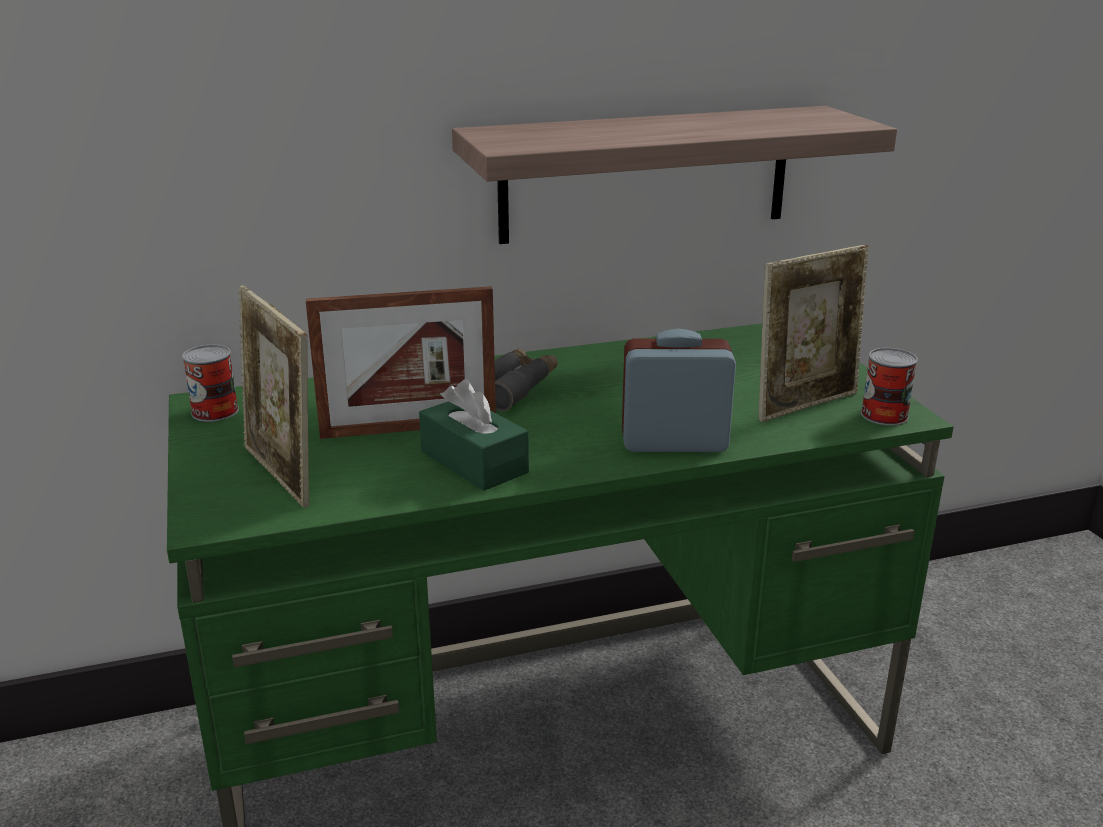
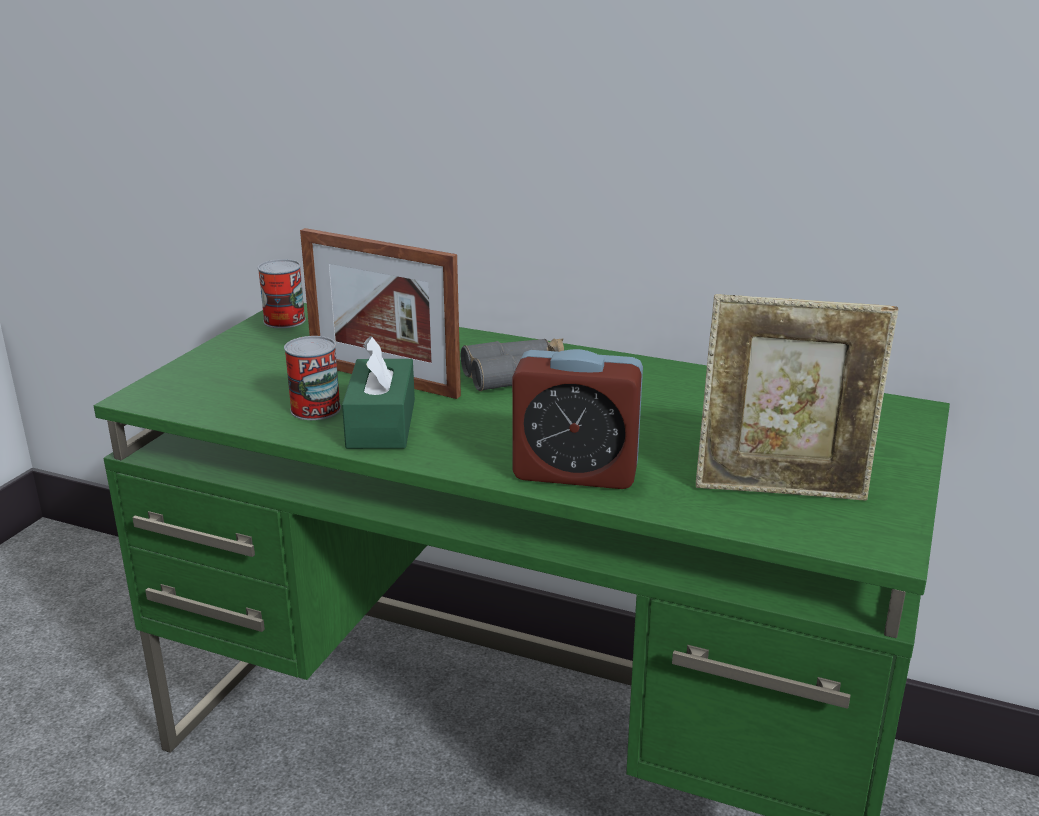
camera: 40 degrees right, 0 degrees up
picture frame [238,285,309,508] -> none
shelf [452,106,897,244] -> none
alarm clock [622,329,736,452] -> alarm clock turned 150 degrees clockwise [512,349,643,489]
can [861,348,918,426] -> can moved to [284,336,341,420]

